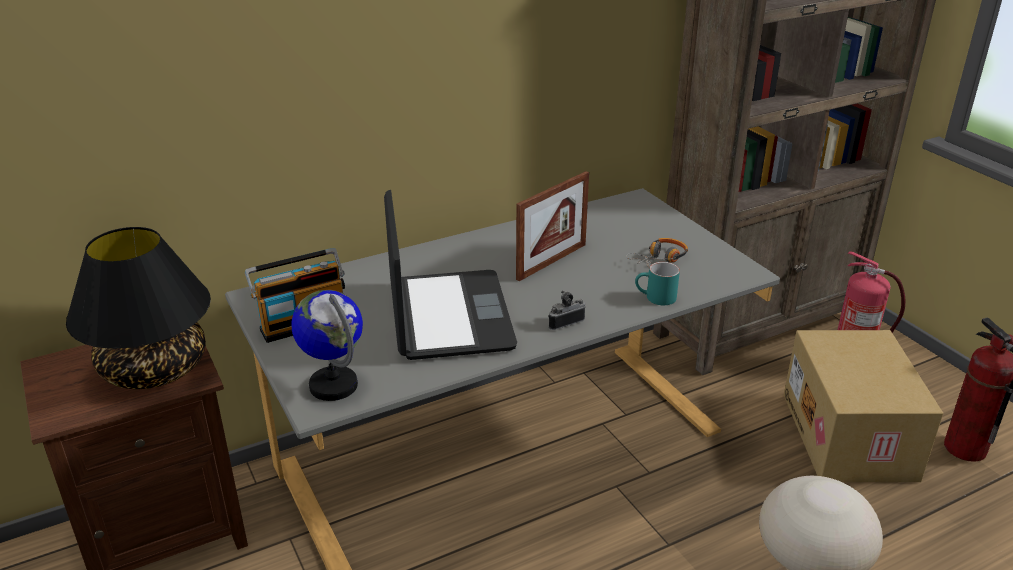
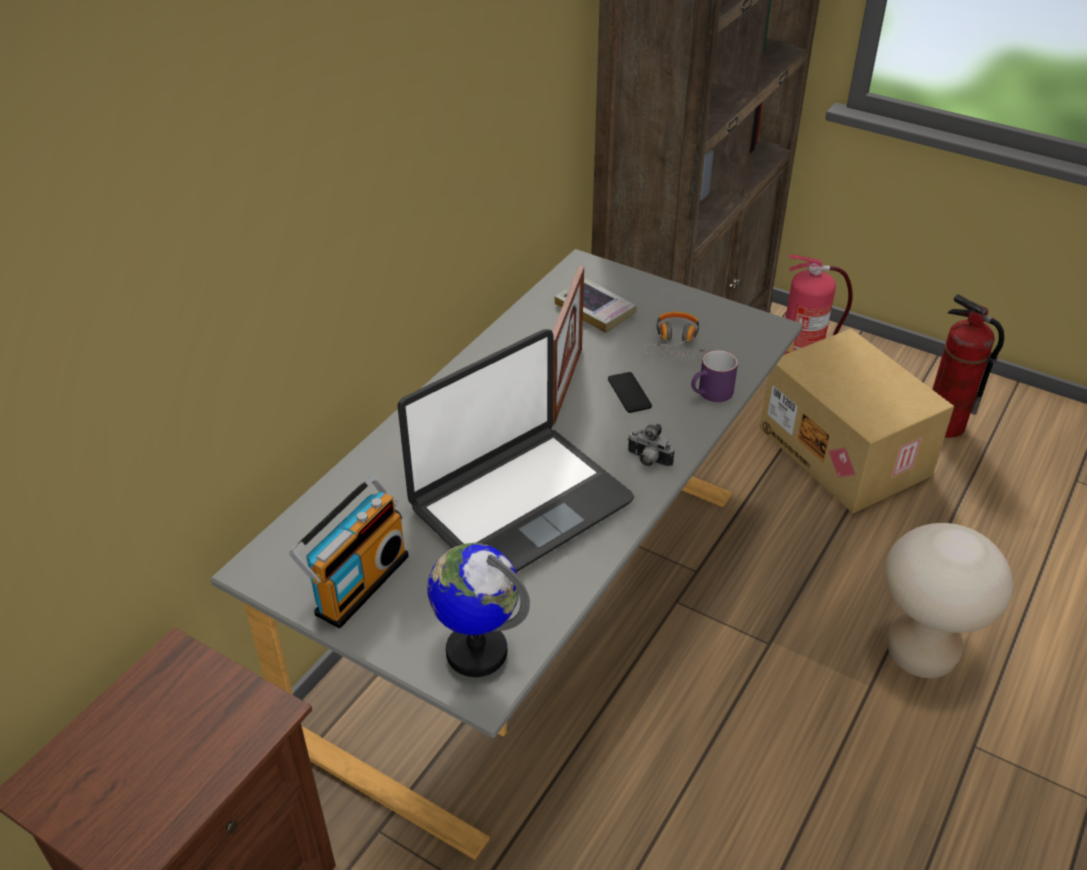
camera: 30 degrees left, 10 degrees up
black table lamp [66,227,211,389] -> none
laptop [384,190,517,360] -> laptop turned 90 degrees clockwise [398,329,634,572]
camera [548,291,585,330] -> camera turned 90 degrees counterclockwise [627,424,674,467]
turquoise mug [635,262,680,305] -> purple mug [691,350,738,402]
none -> book [554,278,637,333]
none -> phone [608,372,652,413]

